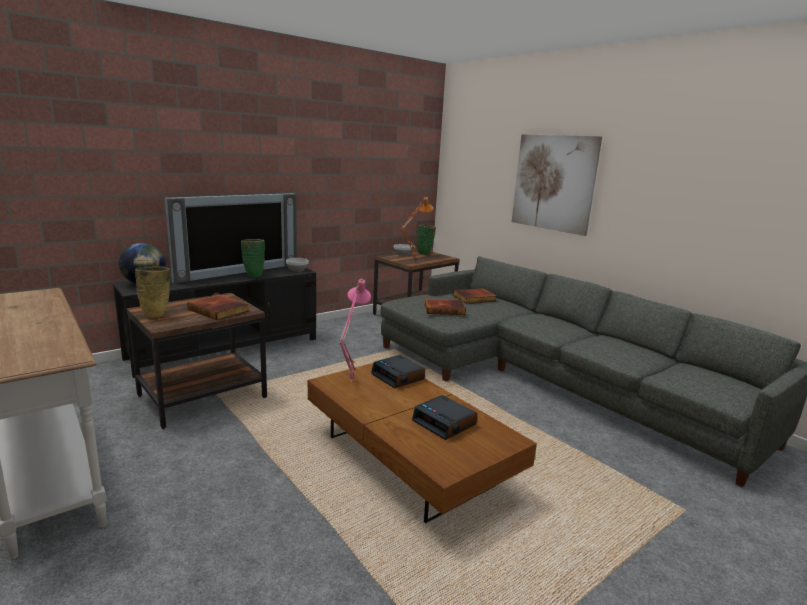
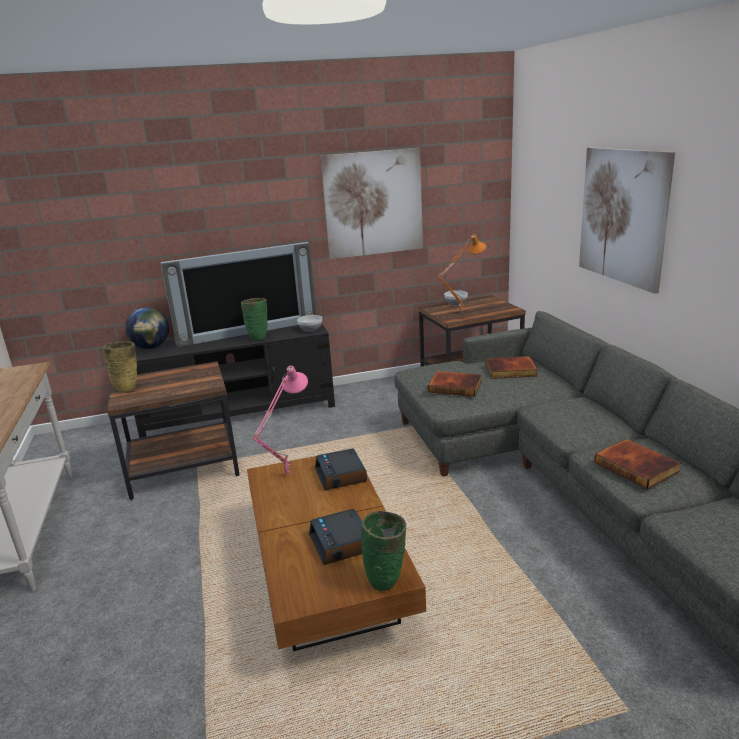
camera: 25 degrees right, 5 degrees up
book [187,295,249,320] -> book moved to [594,439,681,489]
green vase [417,225,436,255] -> green vase moved to [361,511,406,591]
none -> picture [321,148,423,259]

